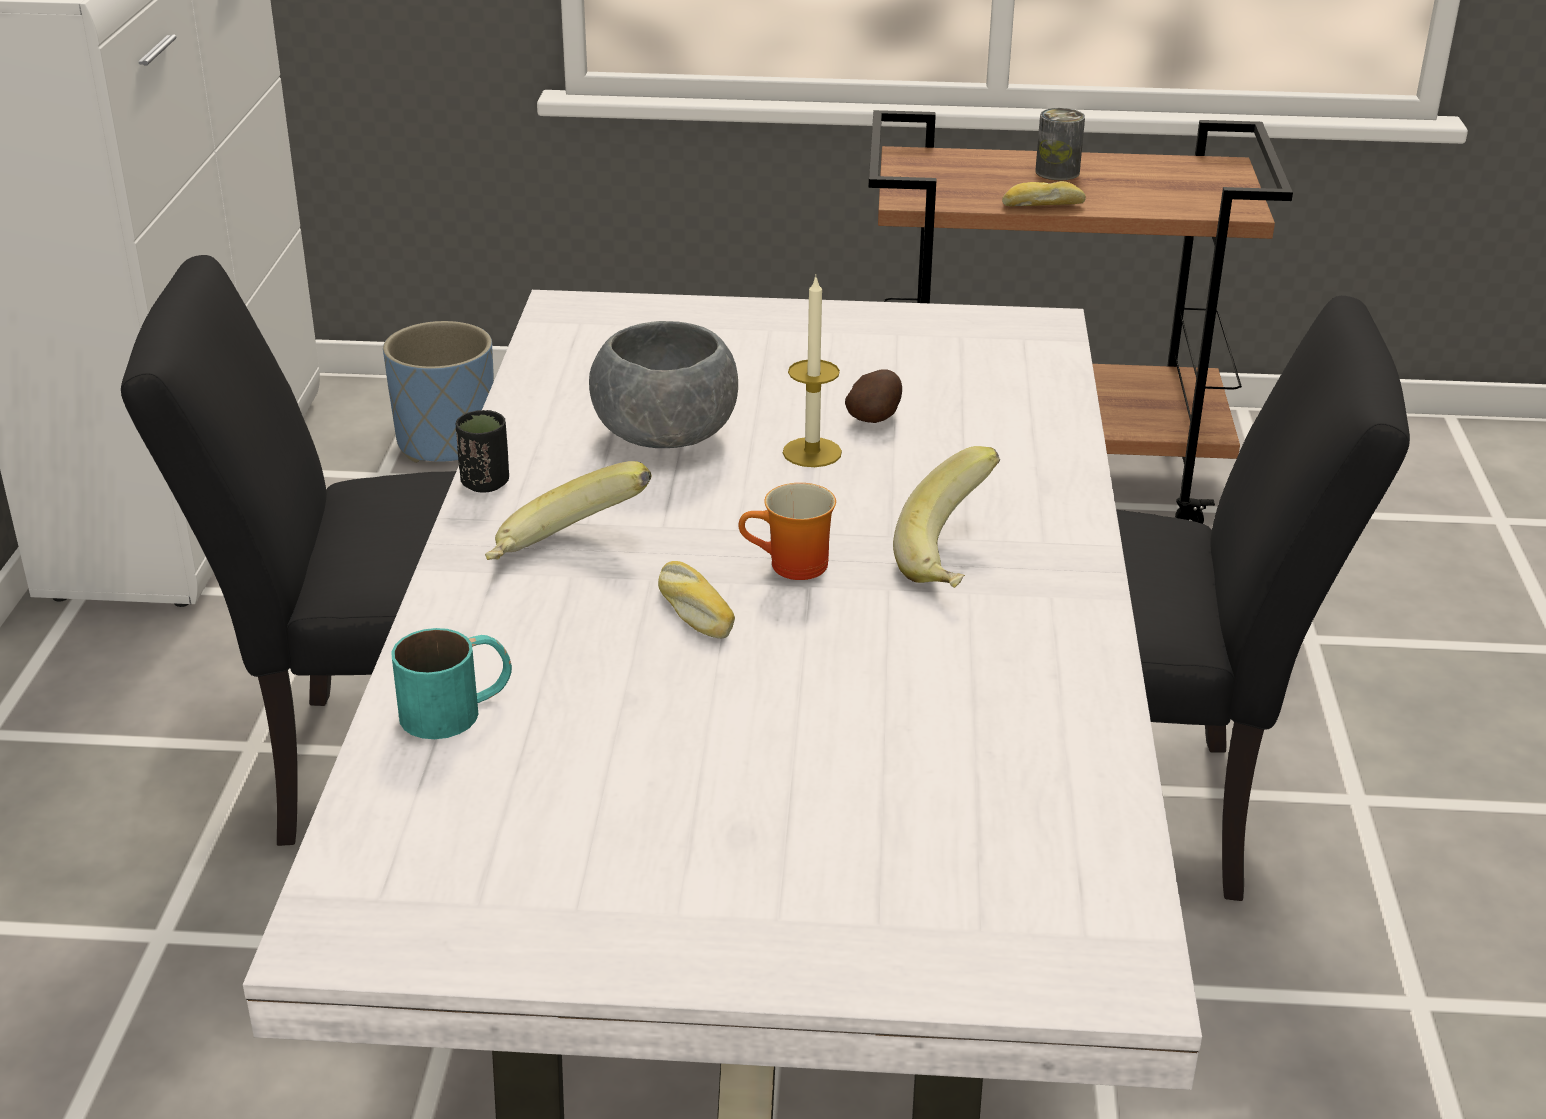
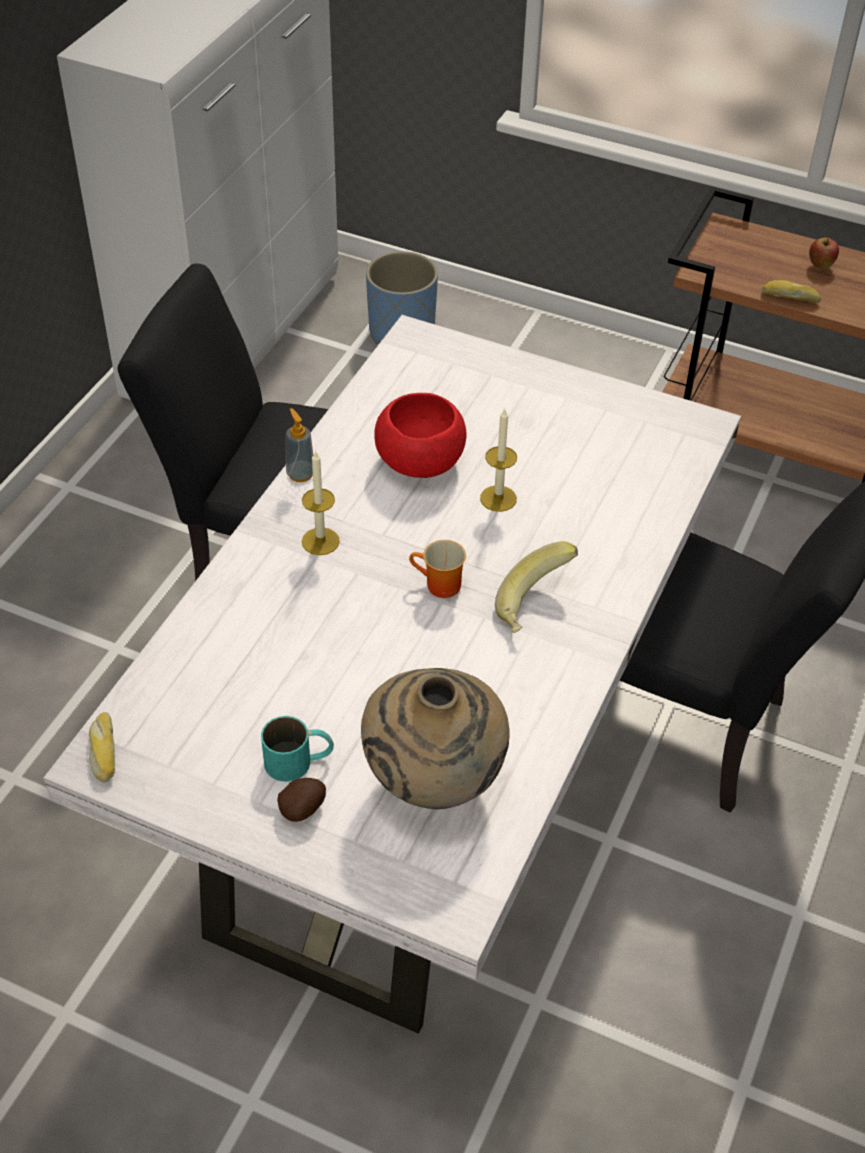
camera: 20 degrees right, 15 degrees up
turquoise mug [391,628,512,739] -> turquoise mug moved to [261,716,334,782]
black cup [456,410,509,493] -> soap dispenser [286,408,313,482]
banana [485,461,651,560] -> candle [302,450,340,555]
grey bowl [589,321,738,448] -> red bowl [374,393,467,478]
bread [658,561,735,638] -> bread moved to [89,712,115,782]
potato [845,369,902,423] -> potato moved to [277,778,326,822]
can [1035,108,1085,180] -> apple [809,237,839,269]
none -> beige vase [361,668,510,809]

